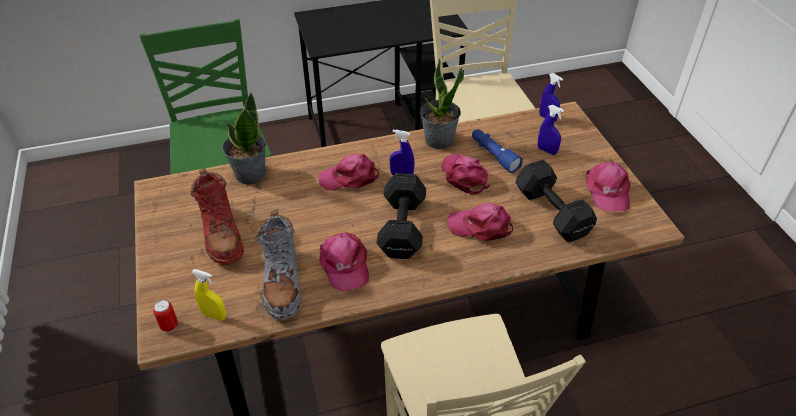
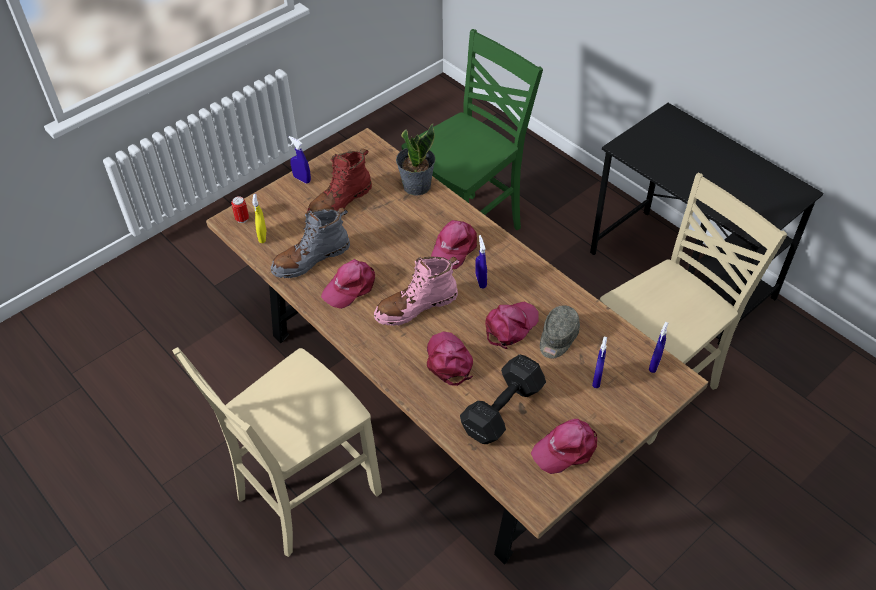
camera: 65 degrees right, 5 degrees up
pink cap [318,154,379,191] -> pink cap turned 120 degrees counterclockwise [431,220,477,269]
black dumbbell [376,173,426,259] -> pink boot [374,257,460,326]
potted plant [420,58,464,149] -> none
blue flashlight [472,129,523,173] -> grey cap [540,305,580,358]
none -> blue spray bottle [288,136,311,183]

